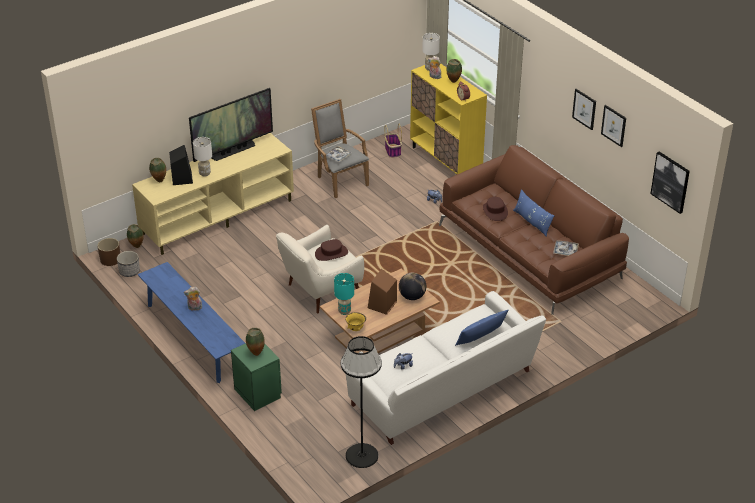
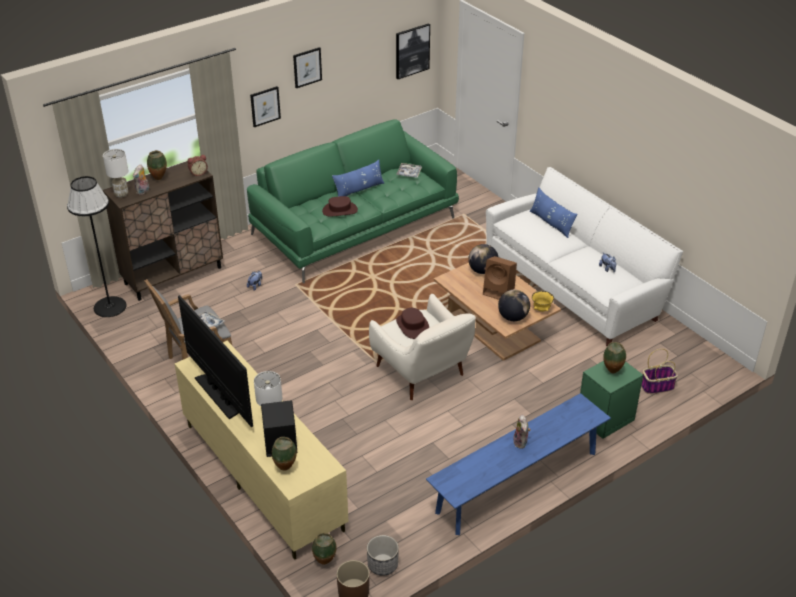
camera: 90 degrees left, 0 degrees up
turquoise table lamp [334,273,354,315] -> globe [498,290,530,321]
black floor lamp [340,336,382,468] -> black floor lamp moved to [67,176,127,317]
basket [385,124,402,158] -> basket moved to [641,349,678,394]
yellow cabinet [410,63,487,174] -> brown cabinet [103,161,223,301]
brown sofa [439,145,629,315] -> green sofa [247,119,459,283]
picture [601,105,626,147] -> picture moved to [250,86,281,127]

